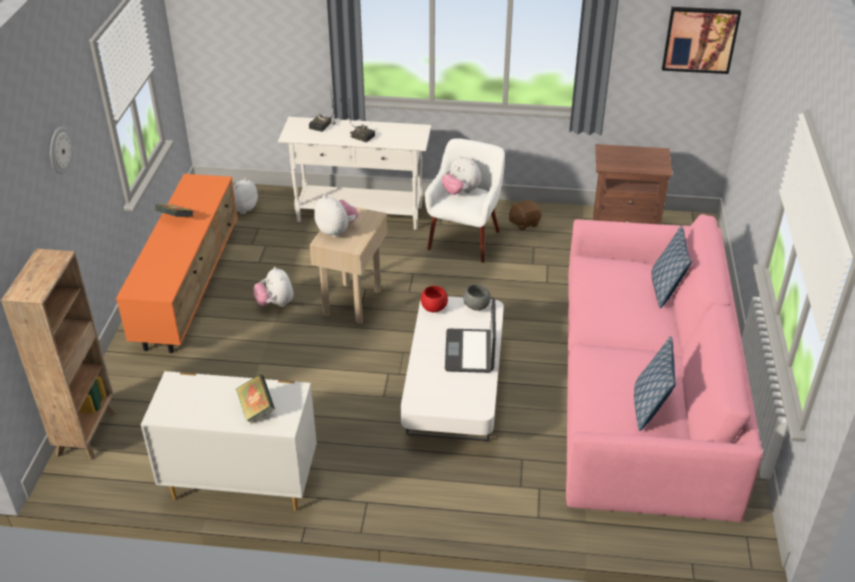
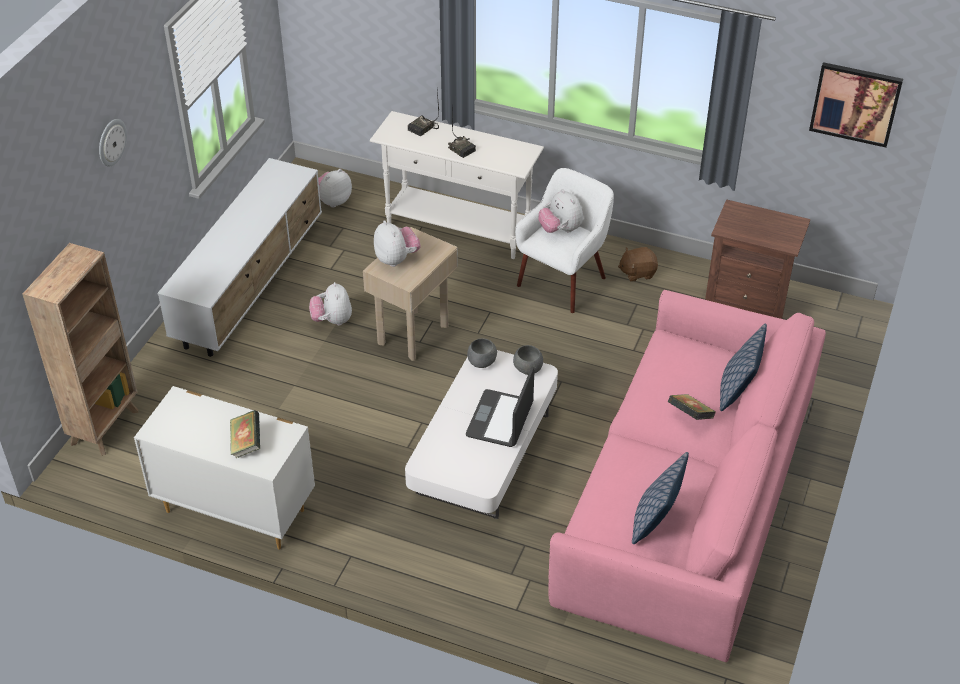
camera: 15 degrees right, 5 degrees up
orange tv stand [116,174,238,353] -> white tv stand [157,158,322,357]
book [155,204,193,217] -> book moved to [668,394,716,420]
red bowl [421,286,448,312] -> grey bowl [467,339,497,368]

